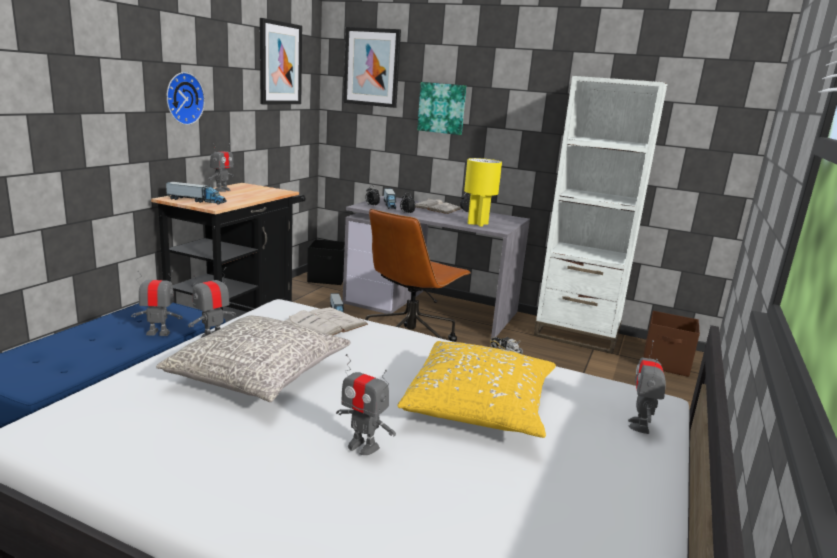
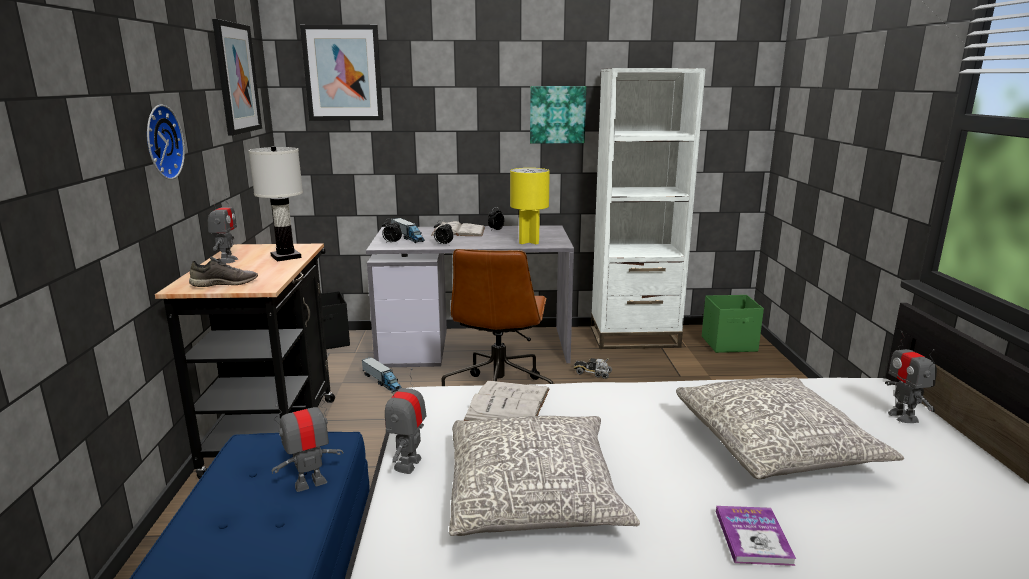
camera: 25 degrees left, 0 degrees up
toy truck [166,182,227,205] -> grey shoe [189,256,258,287]
toy robot [336,354,396,455] -> book [716,506,796,566]
yellow pillow [397,341,556,438] -> grey pillow [676,377,904,479]
picture [417,82,466,135] -> picture moved to [530,86,586,143]
brown storage box [643,311,700,377] -> green storage box [702,295,764,353]
none -> white table lamp [249,146,303,262]

